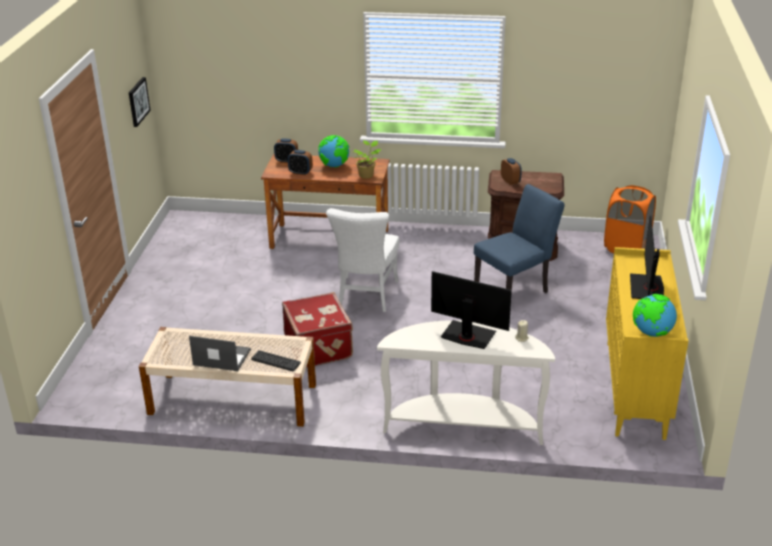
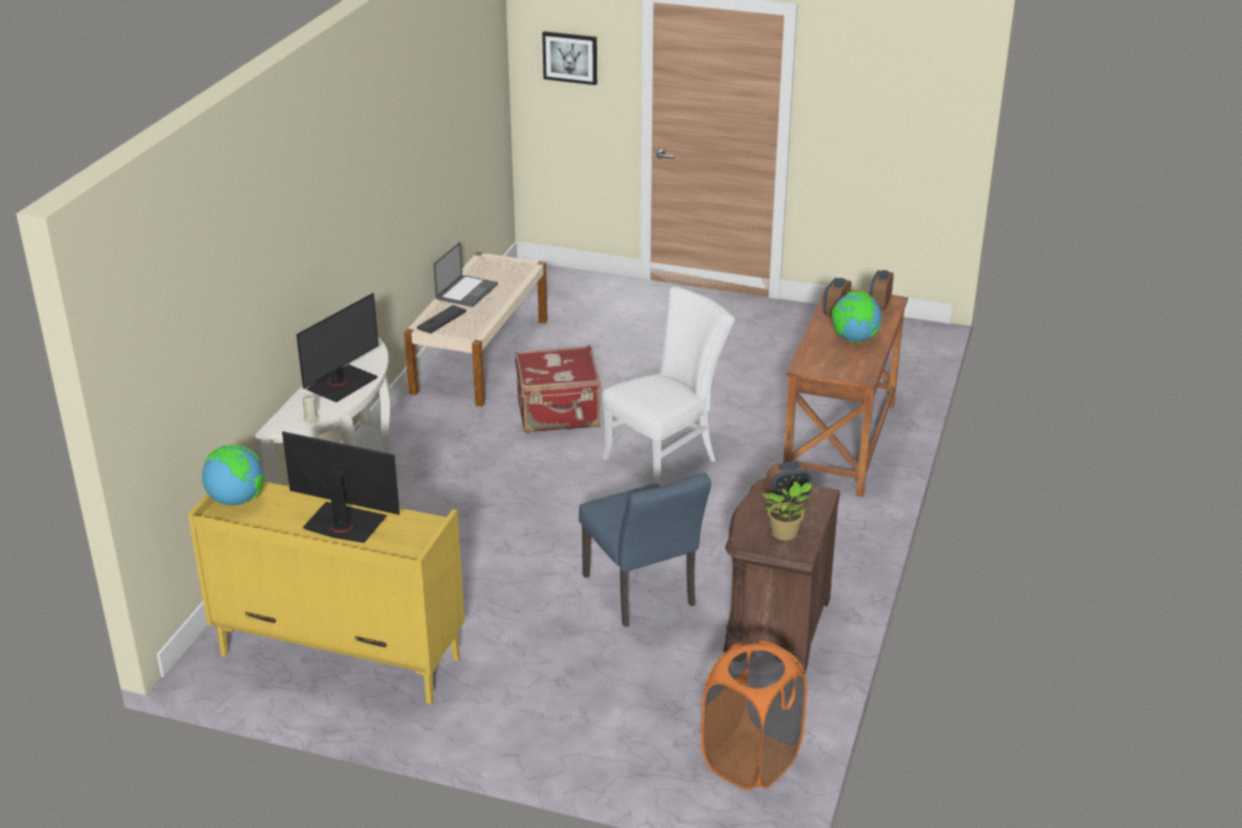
camera: 100 degrees right, 0 degrees up
picture [129,77,151,127] -> picture moved to [542,31,597,85]
white chair [326,208,400,312] -> white chair turned 120 degrees clockwise [602,286,735,485]
potted plant [354,141,381,178] -> potted plant moved to [762,481,811,541]

